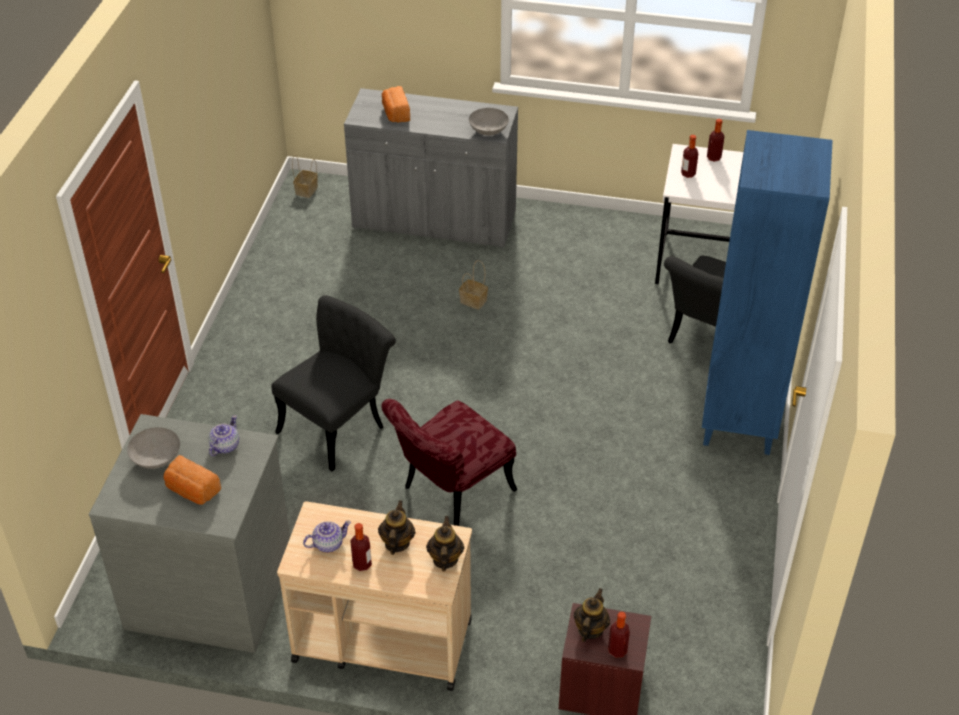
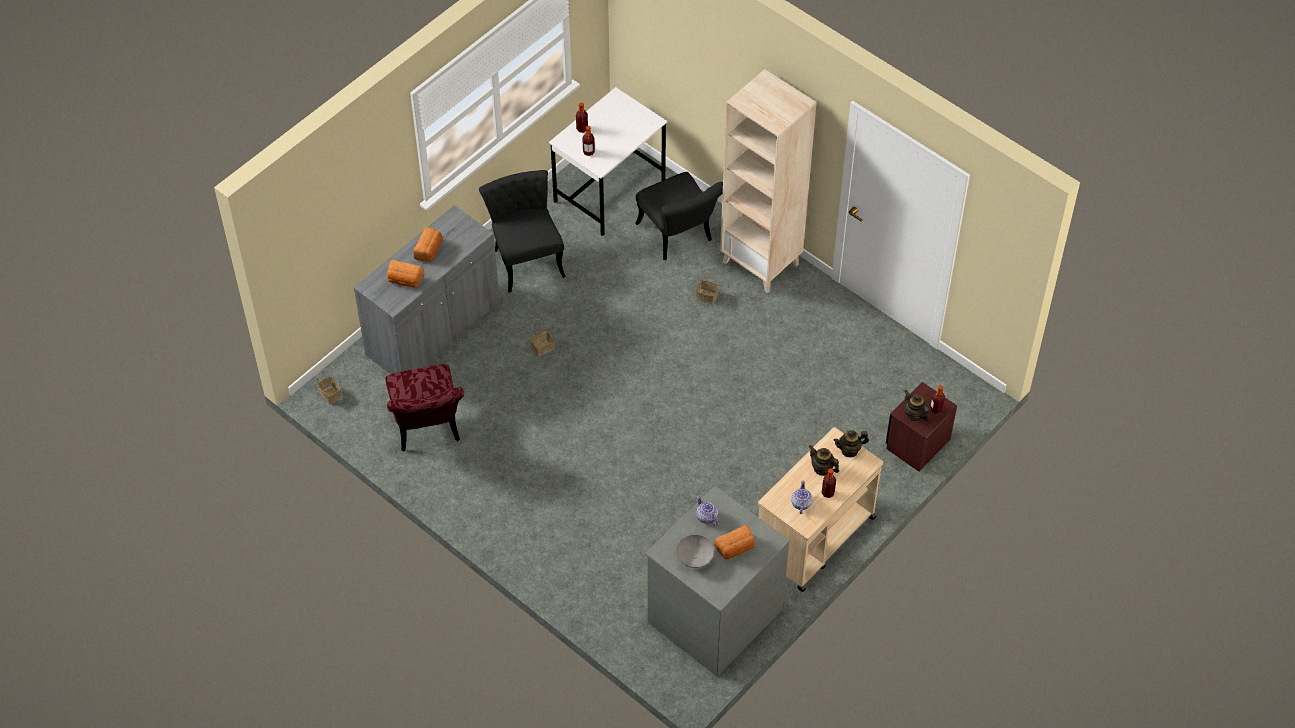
camera: 60 degrees left, 10 degrees up
black chair [272,295,396,472] -> black chair moved to [479,170,566,293]
red chair [382,399,517,526] -> red chair moved to [385,364,464,452]
teapot [426,516,464,572] -> teapot turned 45 degrees counterclockwise [834,430,869,458]
grey bowl [469,108,509,136] -> none
blue bookcase [702,130,833,455] -> beige bookcase [720,69,817,293]
none -> bread [413,227,442,262]
none -> basket [695,267,719,304]

